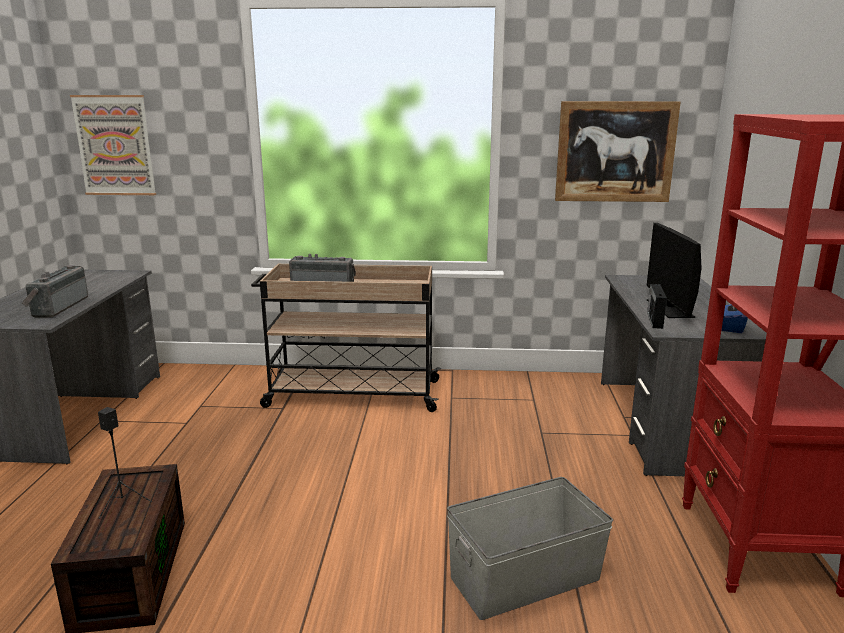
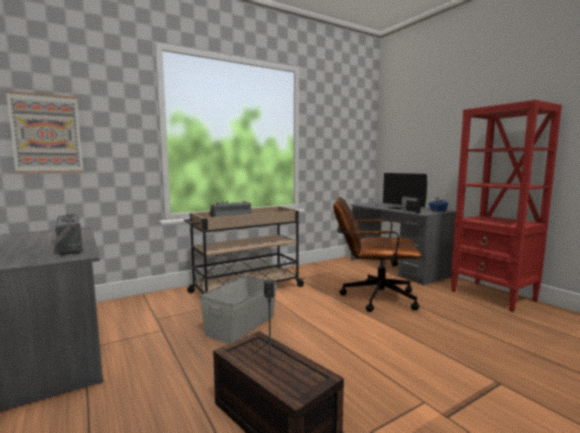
camera: 35 degrees left, 10 degrees down
grey storage box [447,477,613,620] -> grey storage box moved to [200,275,277,344]
picture [555,101,681,202] -> none
none -> brown office chair [333,197,422,312]

